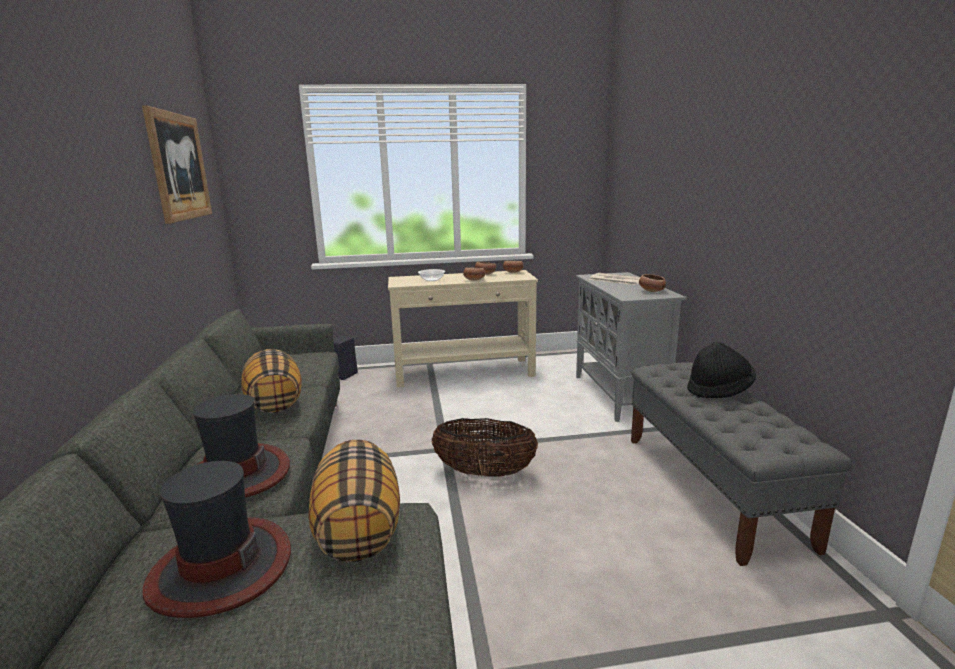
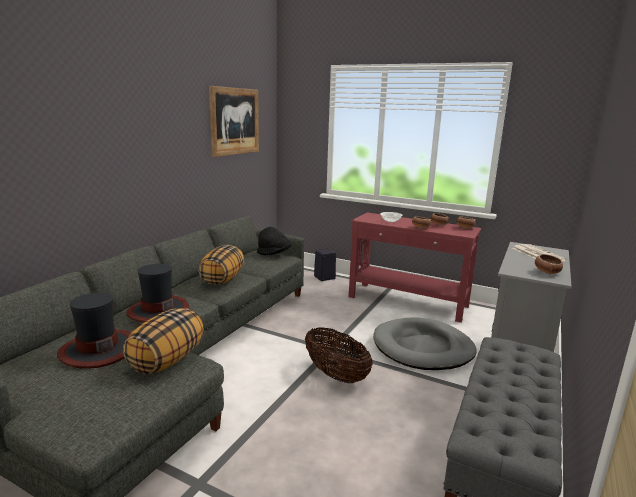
camera: 35 degrees right, 0 degrees up
beige console table [388,270,538,387] -> red console table [349,213,481,323]
black hat [687,342,756,398] -> black hat moved to [257,227,292,255]
none -> grey dog bed [373,317,477,370]

